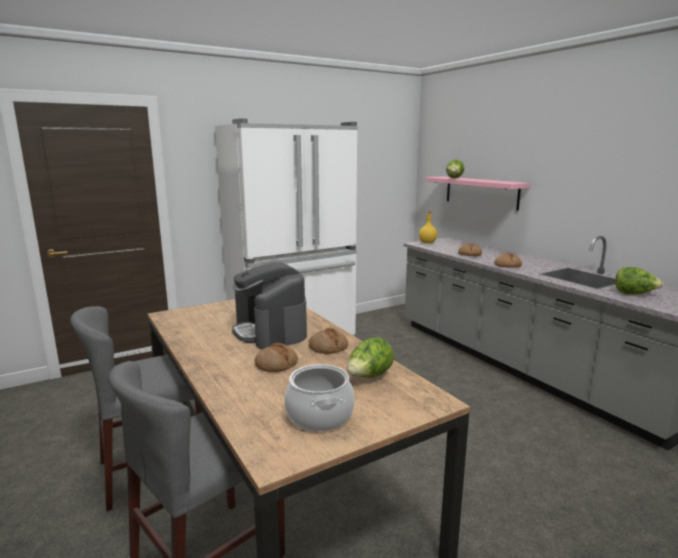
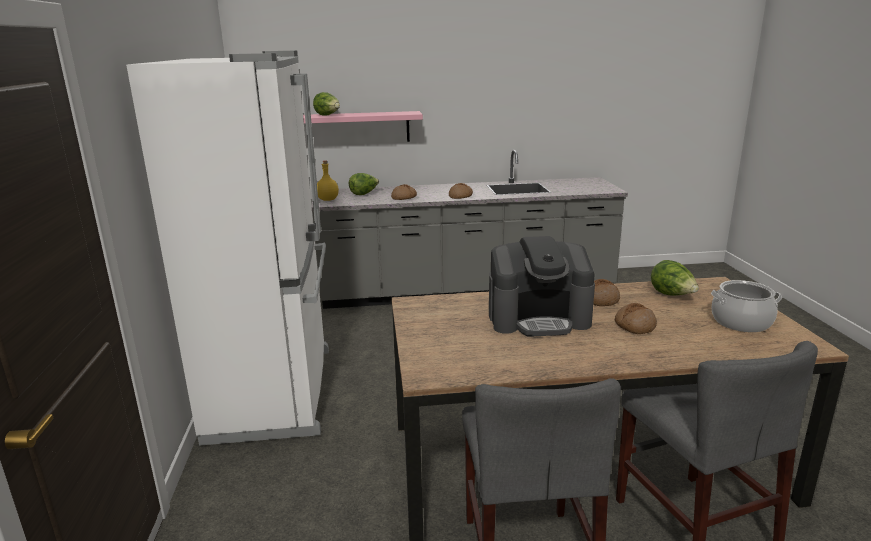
camera: 65 degrees left, 5 degrees up
lettuce [615,267,664,295] -> lettuce moved to [349,173,379,195]

